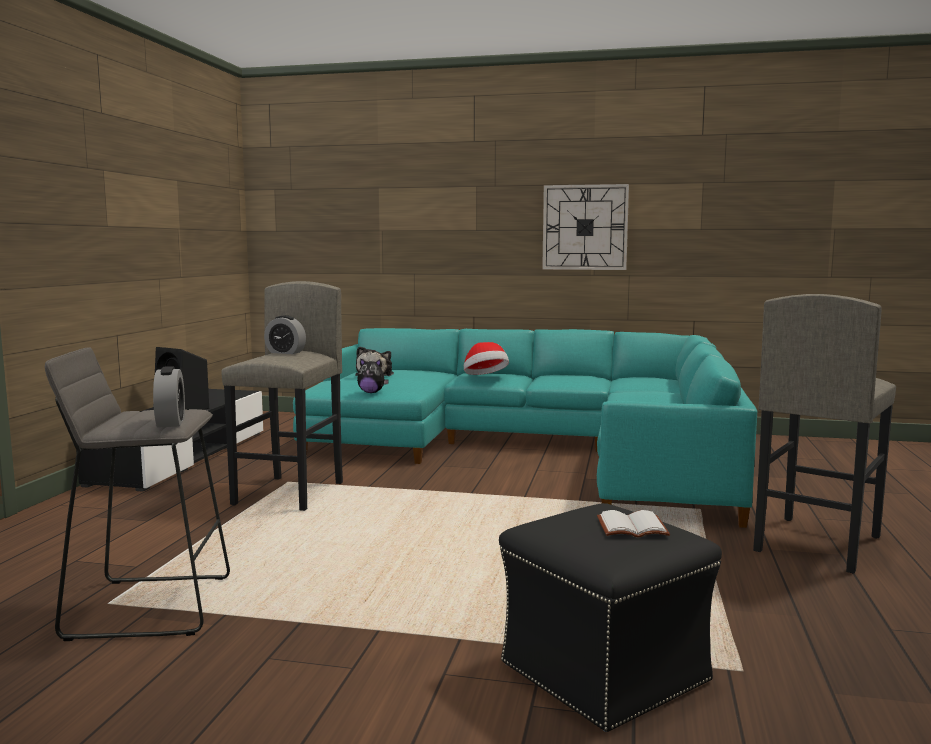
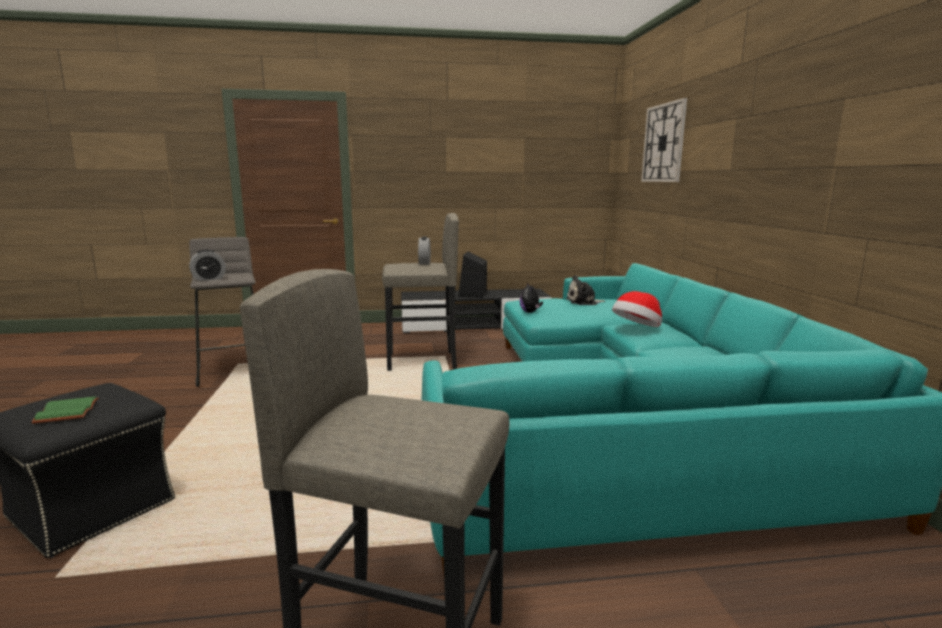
camera: 70 degrees right, 5 degrees up
wall clock [542,184,629,270] -> wall clock moved to [641,98,687,182]
white book [597,510,670,537] -> green book [31,396,99,424]

